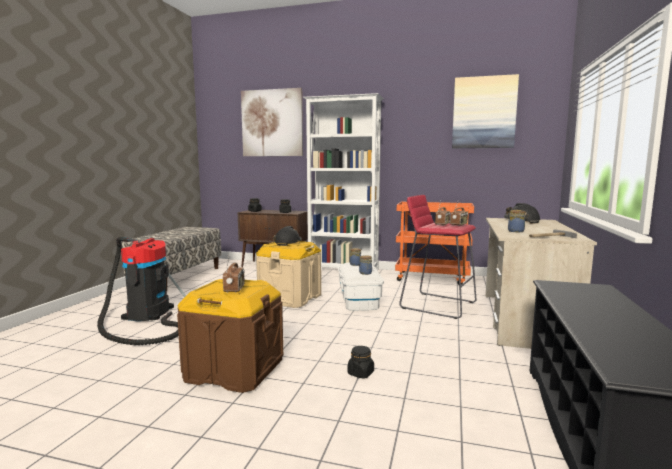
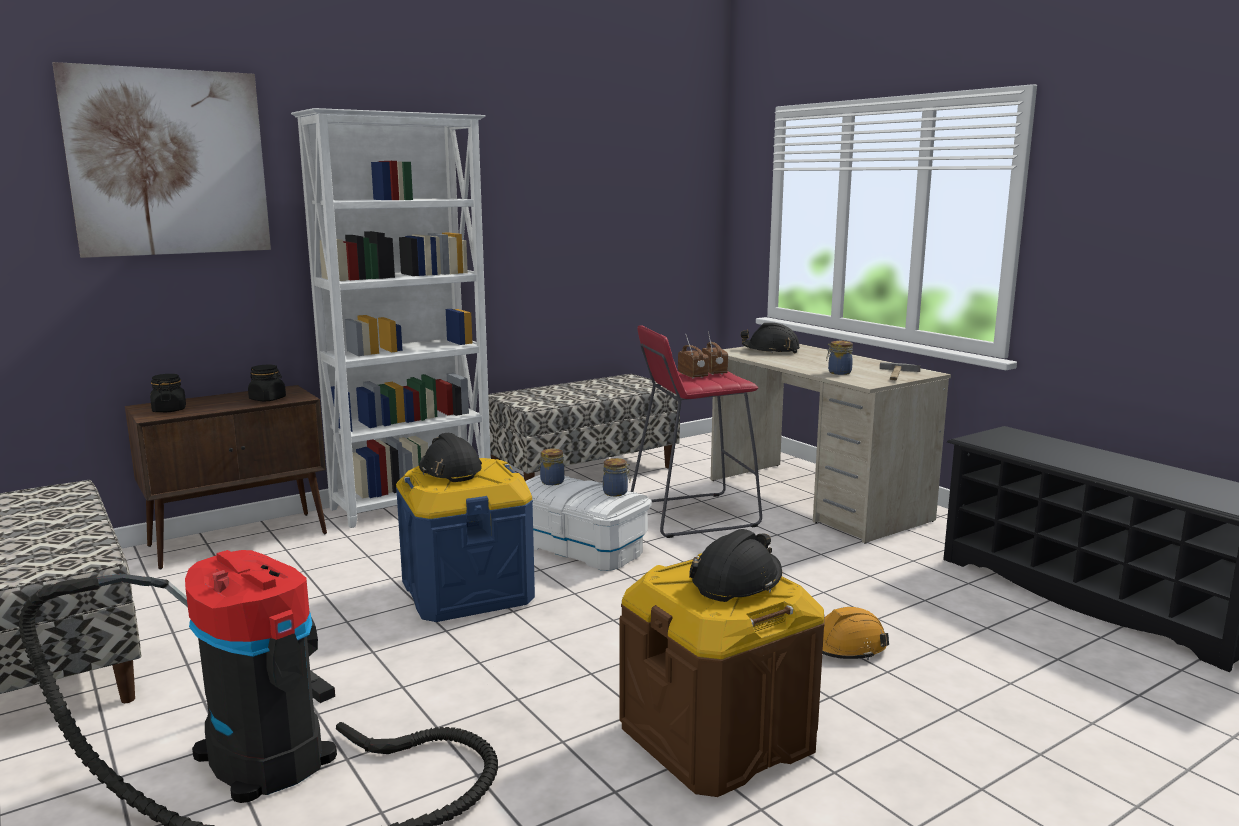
camera: 50 degrees left, 5 degrees up
radio [223,256,245,292] -> black hard hat [689,529,782,602]
beige storage box [256,241,321,308] -> blue storage box [396,458,535,622]
black jar [348,346,374,379] -> orange hard hat [822,607,889,660]
orange cart [395,202,474,285] -> bench [488,374,680,481]
picture [452,74,519,148] -> none

